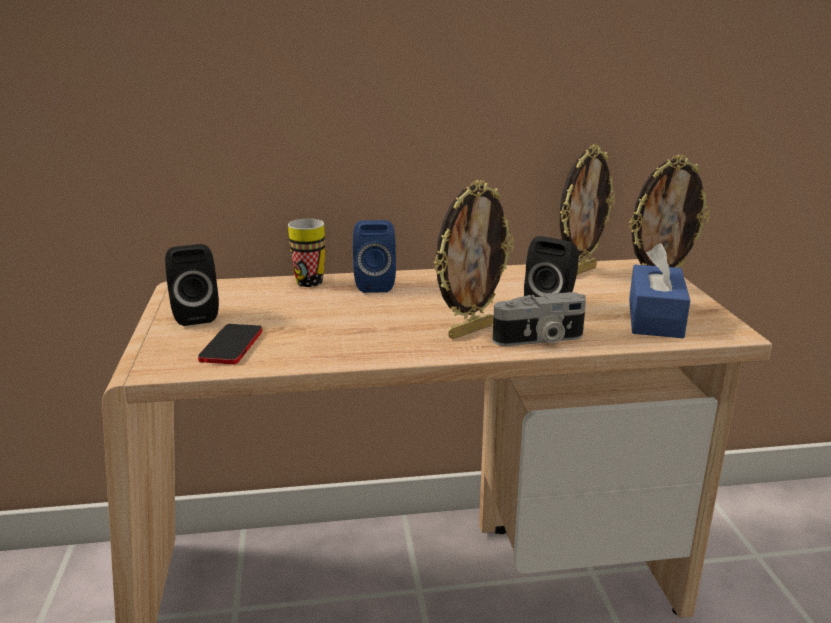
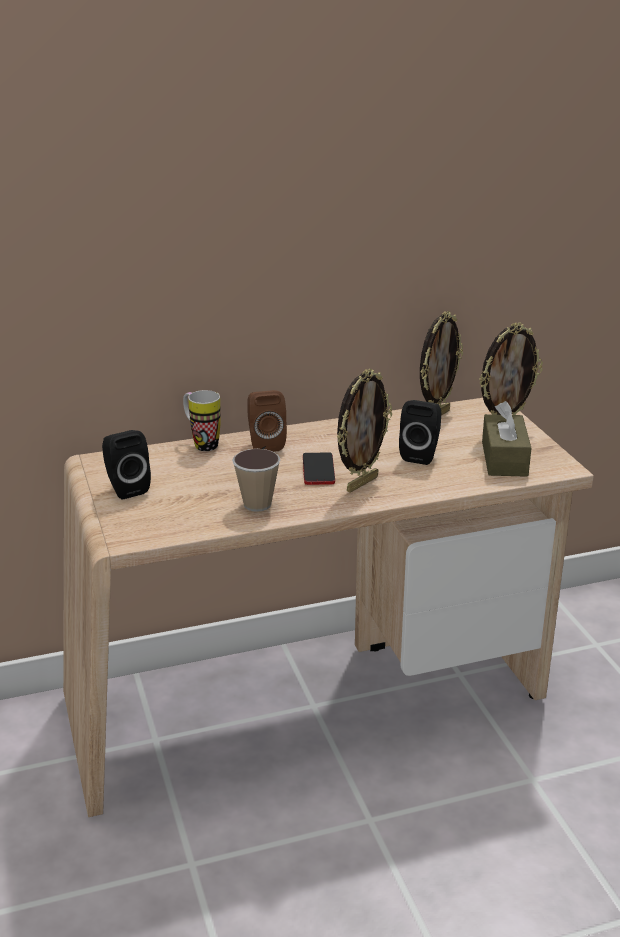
camera: 10 degrees left, 5 degrees up
phone [198,324,262,364] -> phone moved to [303,452,335,485]
blue speaker [353,220,396,293] -> brown speaker [247,390,287,452]
camera [493,292,586,346] -> none
blue tissue box [629,243,690,338] -> brown tissue box [482,401,531,477]
none -> cup [232,449,280,512]

